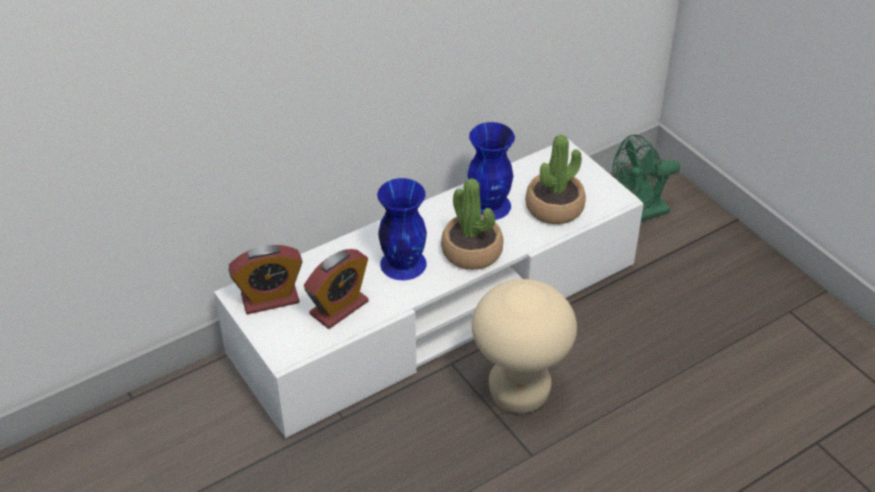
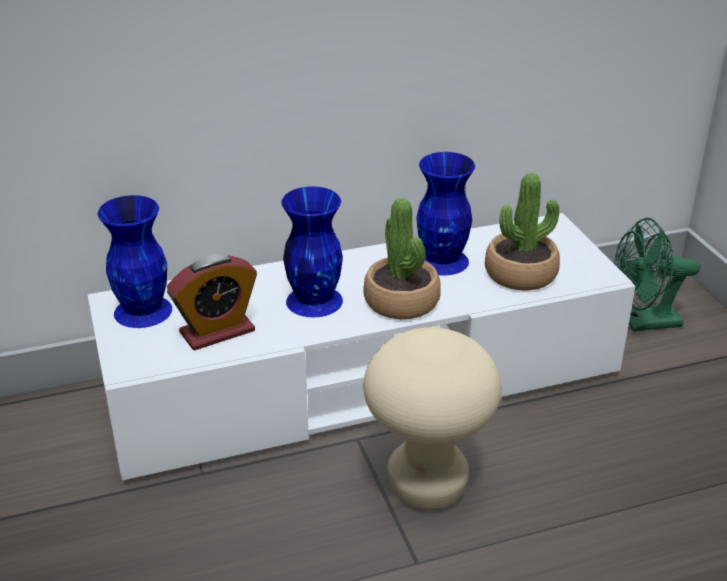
camera: 15 degrees right, 10 degrees down
alarm clock [228,245,303,314] -> blue vase [97,195,172,328]

